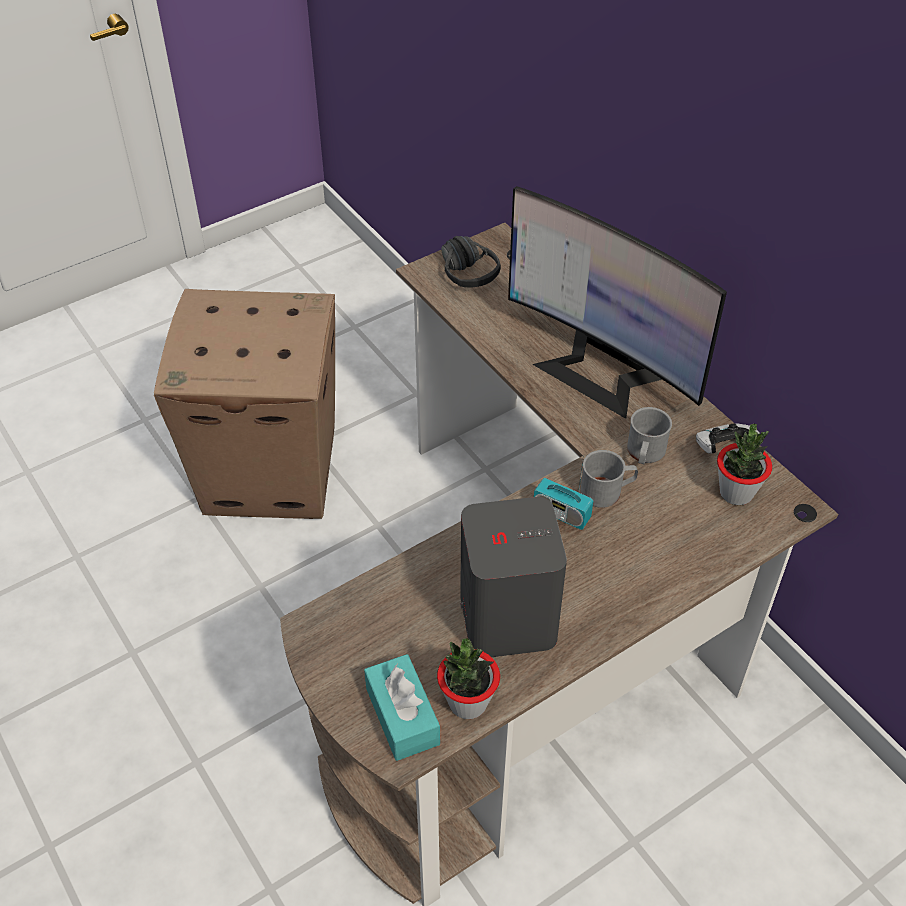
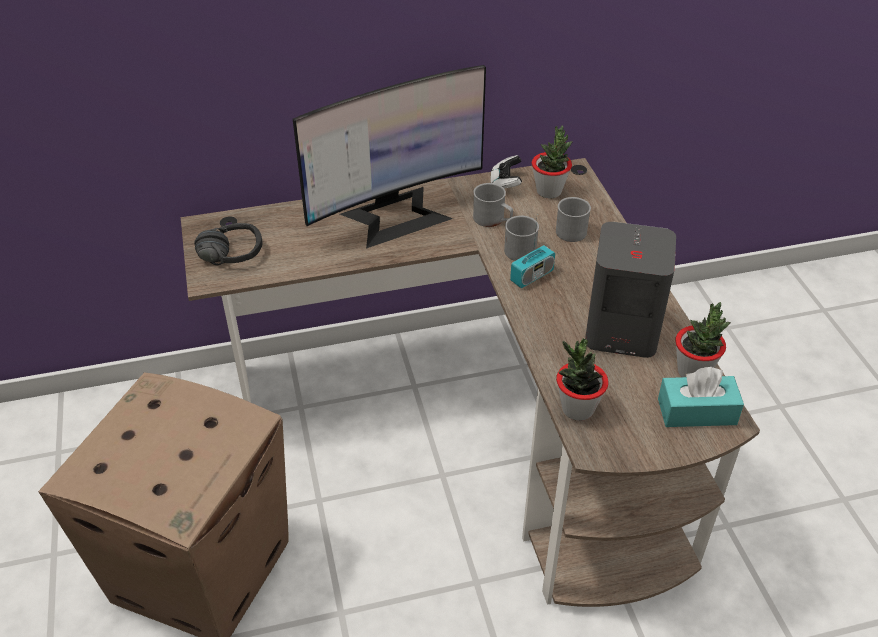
camera: 70 degrees left, 5 degrees down
none -> grey mug [556,197,591,242]
none -> potted plant [556,339,608,421]

